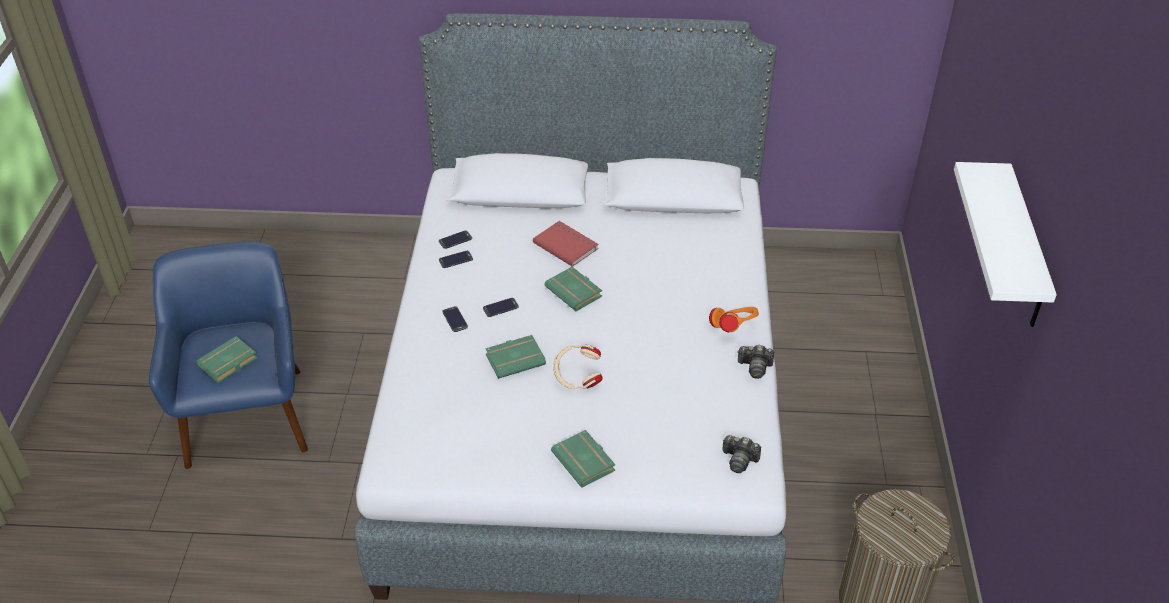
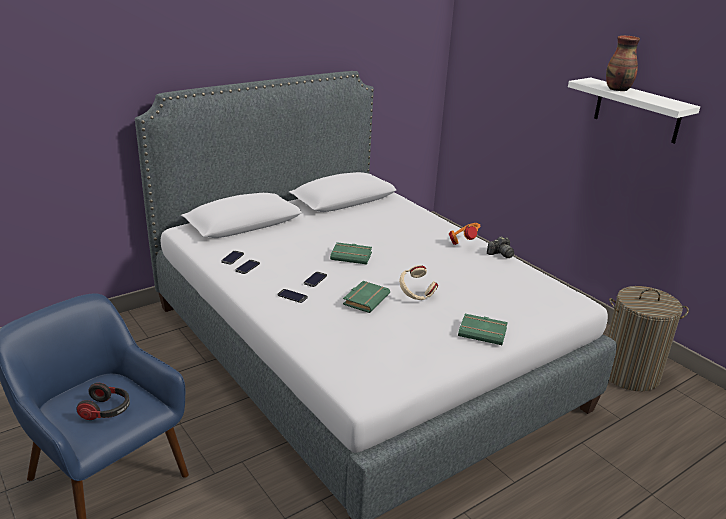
camera: 40 degrees left, 15 degrees down
green book [196,336,258,383] -> headphones [76,383,130,420]
red book [533,221,599,267] -> none
camera [722,435,761,473] -> none
none -> vase [606,36,640,91]

